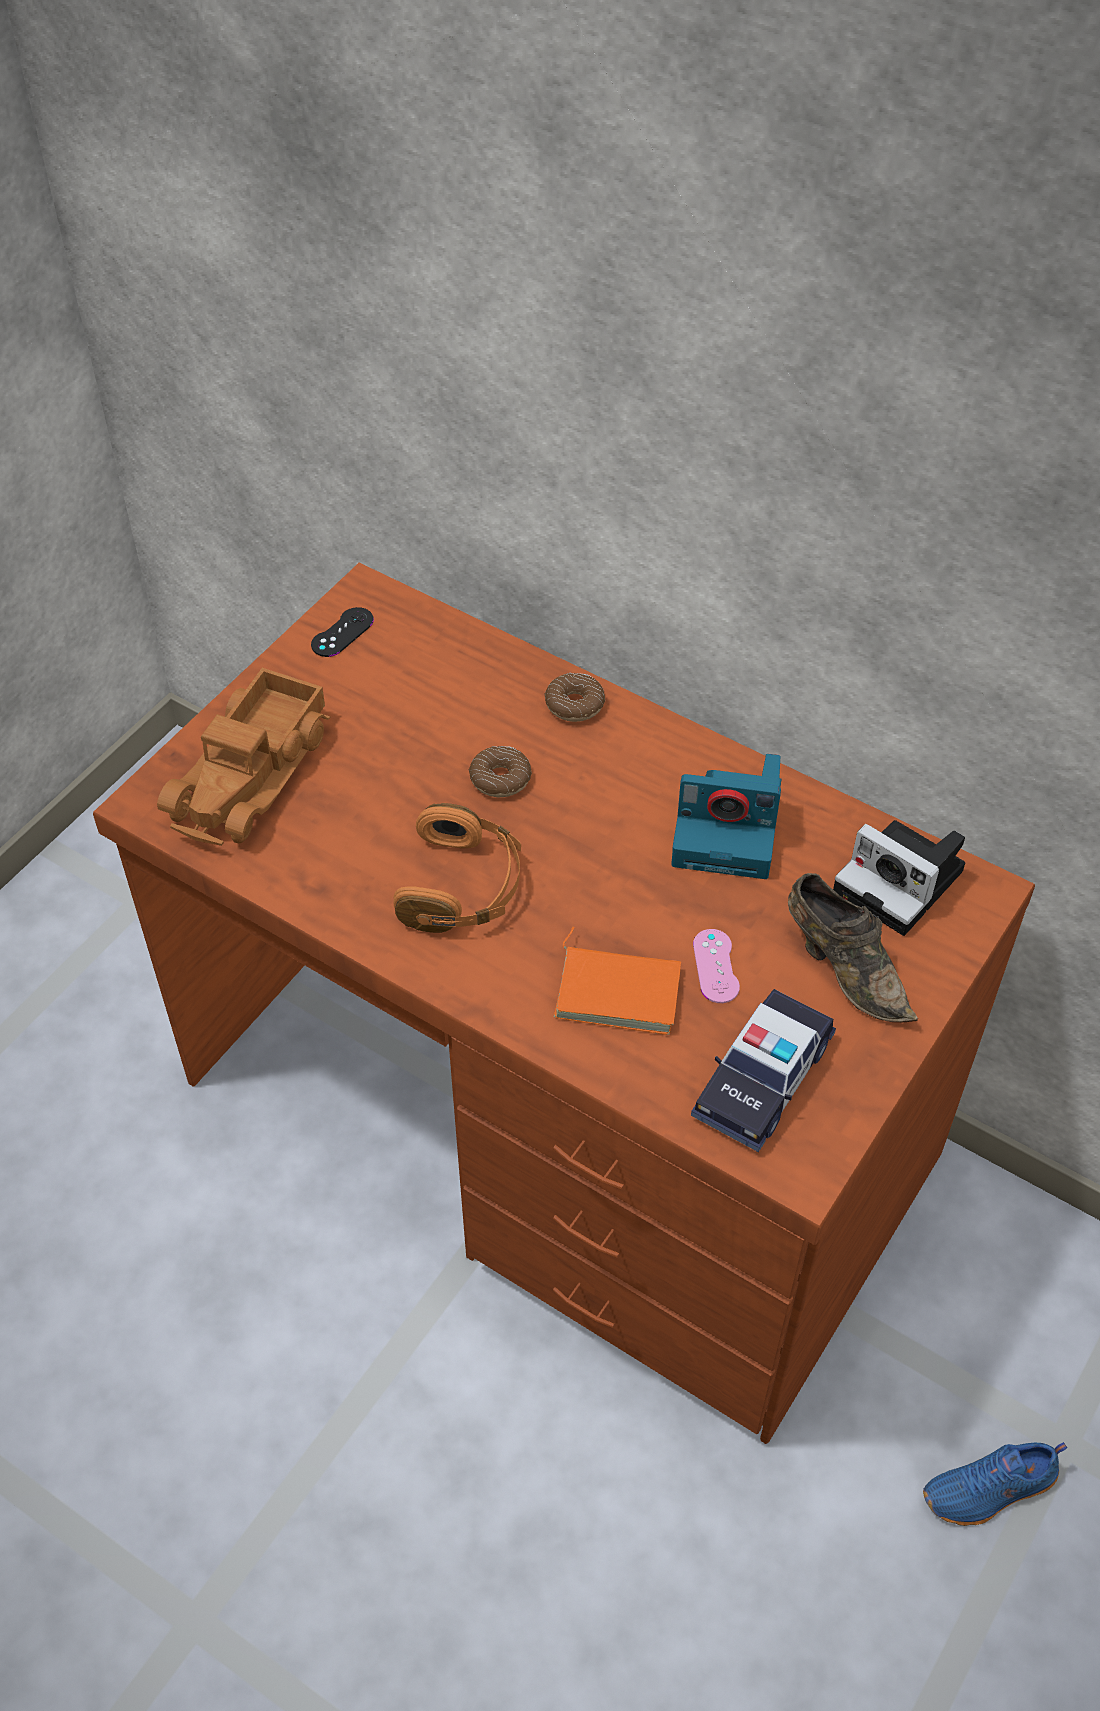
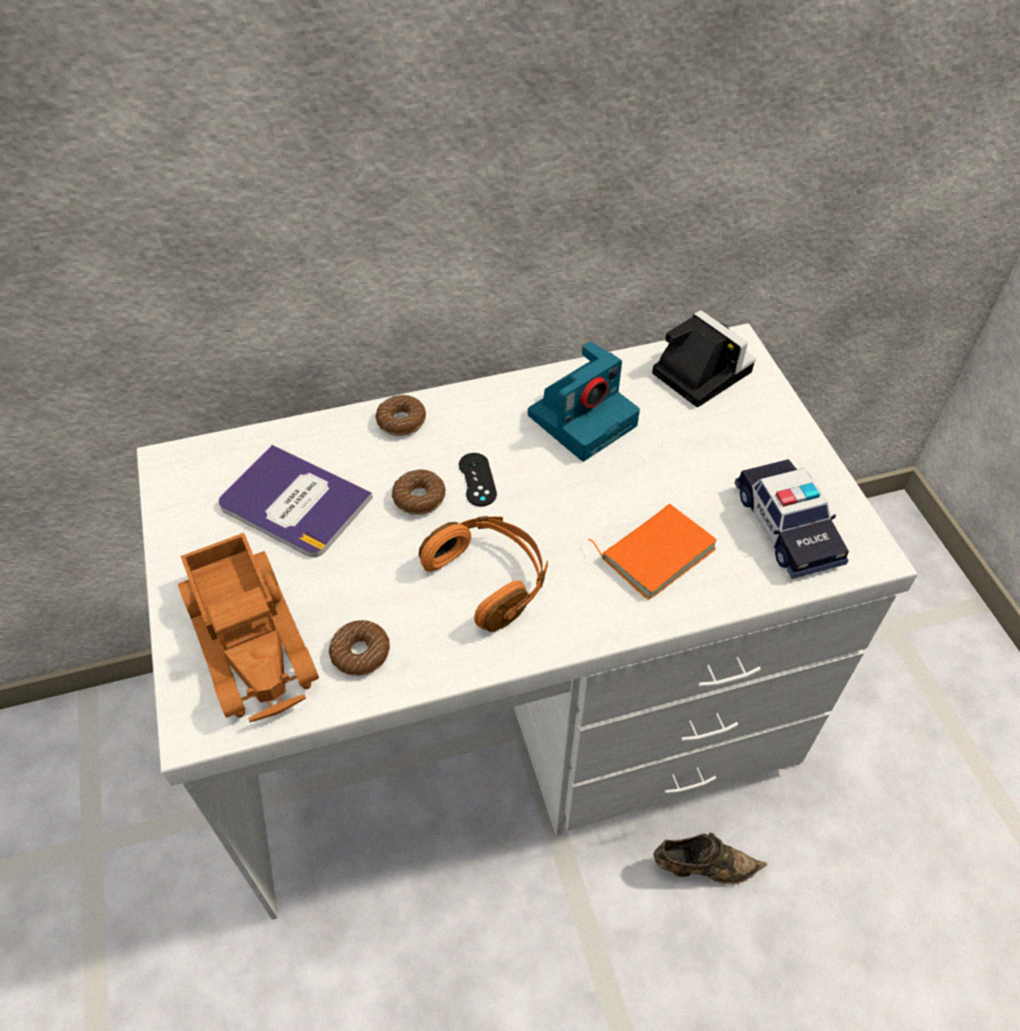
camera: 50 degrees left, 0 degrees up
brown desk [93,563,1035,1444] -> white desk [136,323,917,920]
black game controller [311,607,374,657] -> black game controller moved to [459,453,497,506]
pink game controller [693,929,740,1003] -> none
brown shoe [788,873,918,1022] -> brown shoe moved to [654,833,767,885]
camera [833,820,965,936] -> camera turned 120 degrees counterclockwise [652,310,756,407]
blue shoe [923,1442,1067,1526] -> none
none -> book [219,445,373,558]
none -> donut [329,620,390,676]

